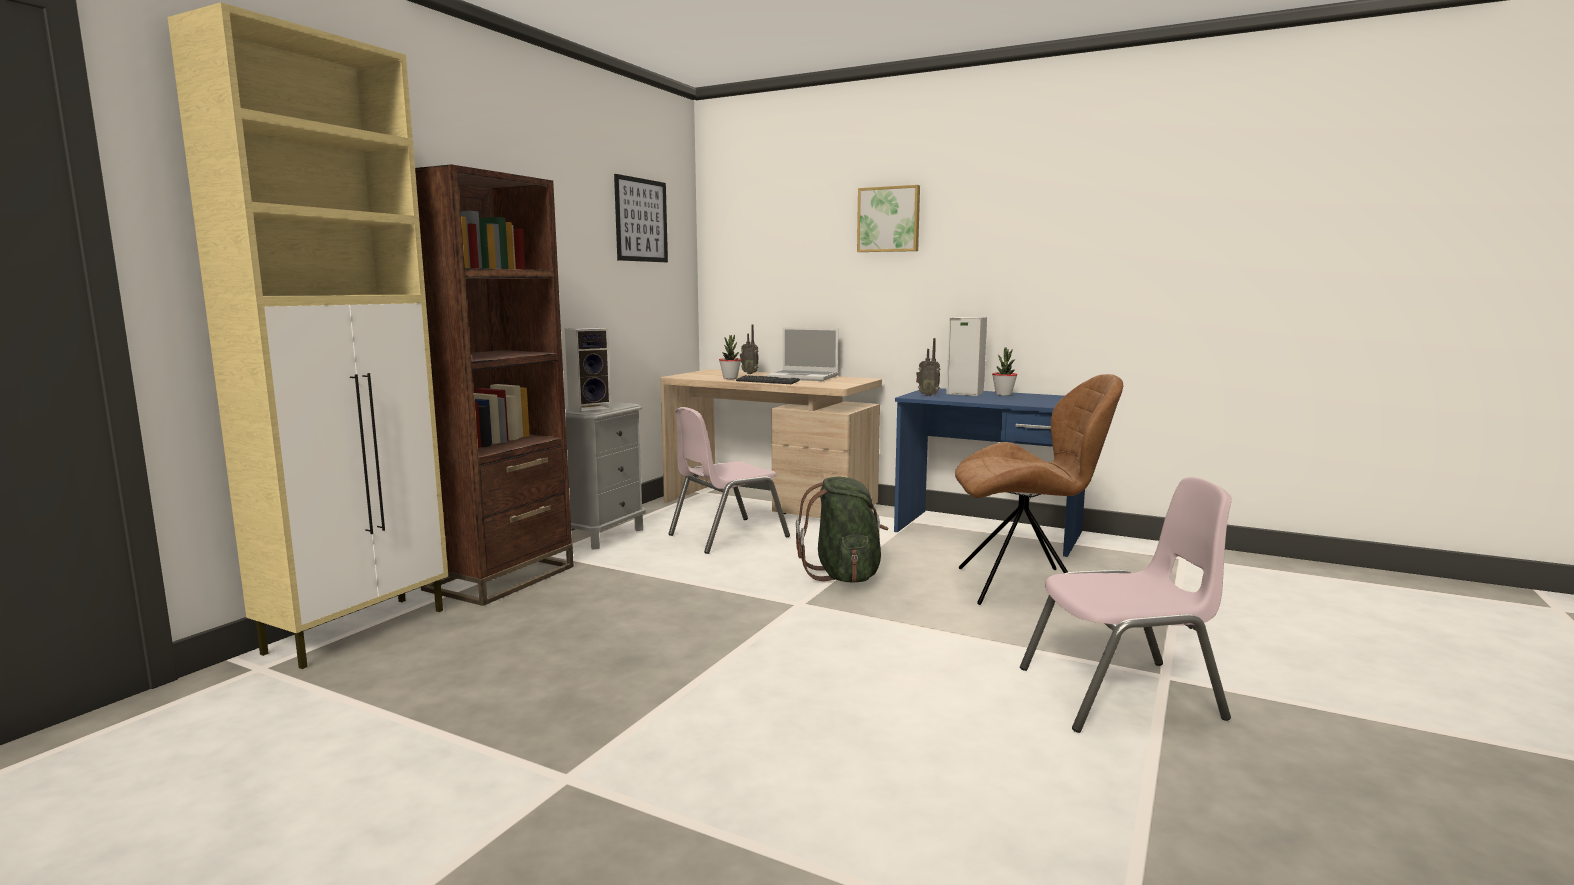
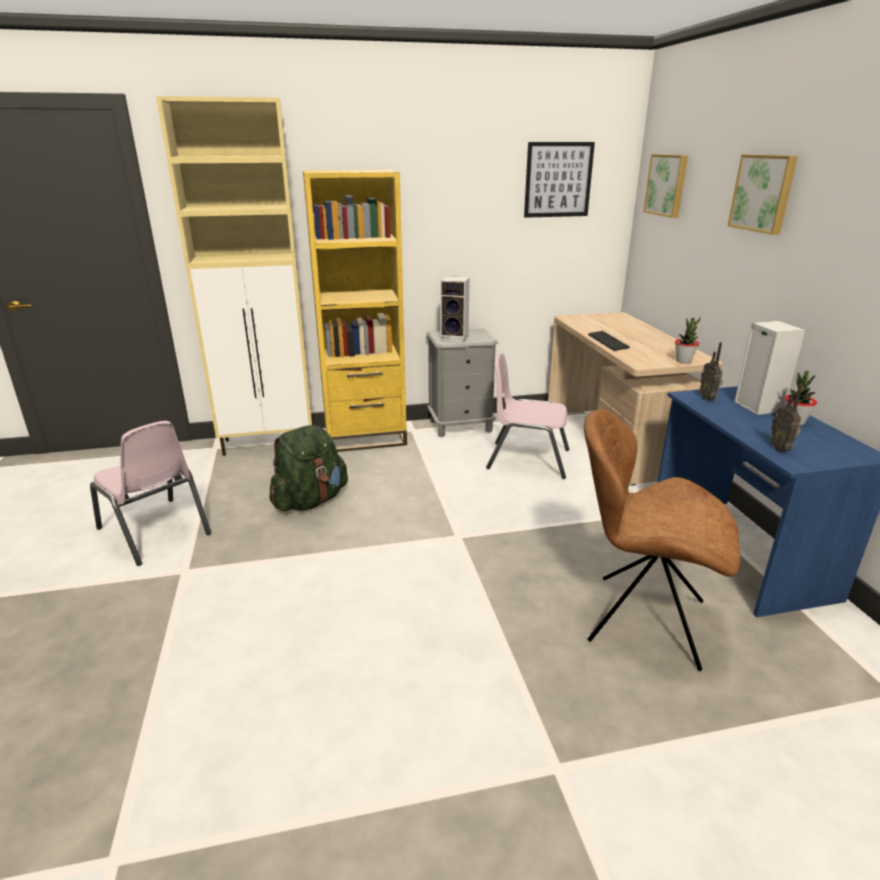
camera: 50 degrees right, 15 degrees up
brown bookcase [415,164,574,606] -> yellow bookcase [303,170,407,452]
potted plant [719,335,741,379] -> potted plant moved to [675,317,701,363]
radio [740,324,759,374] -> radio moved to [770,384,802,452]
laptop [766,327,838,381] -> none
green backpack [796,477,888,583] -> green backpack moved to [270,425,348,511]
brown chair [955,374,1123,605] -> brown chair turned 150 degrees clockwise [584,409,740,671]
pink chair [1020,477,1232,733] -> pink chair moved to [90,421,211,566]
none -> picture [643,154,688,218]

